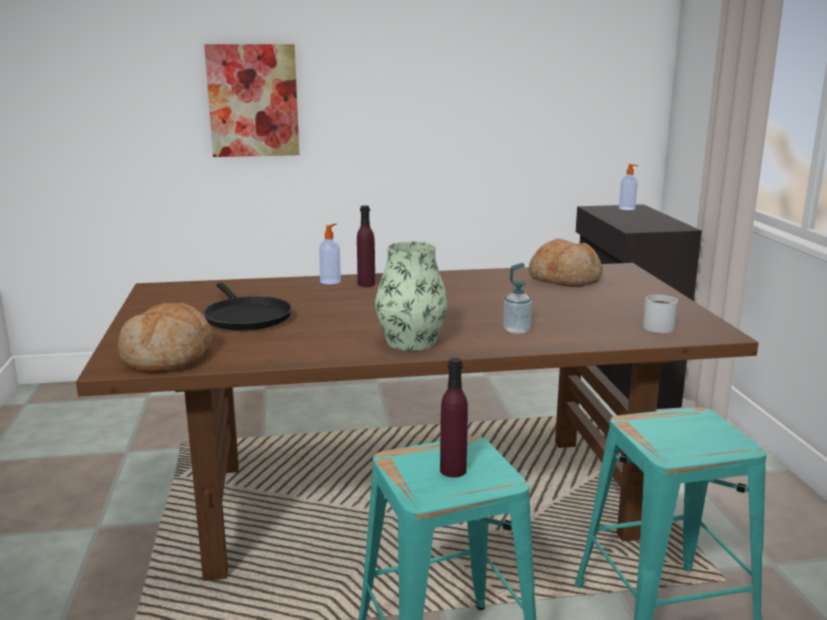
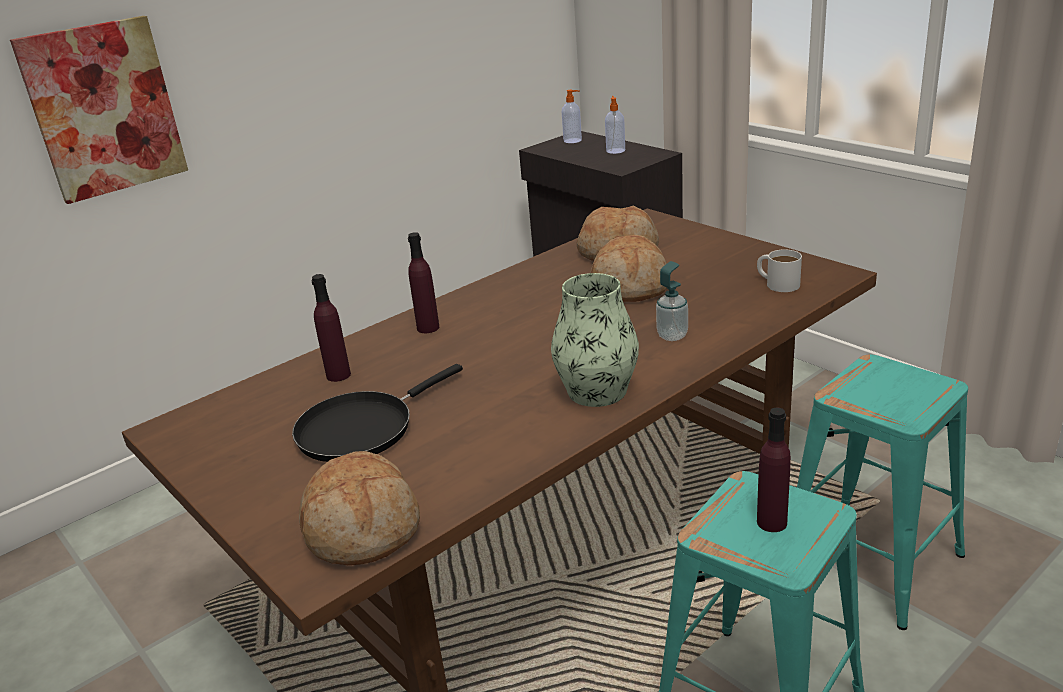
camera: 30 degrees left, 10 degrees up
black frying pan [203,283,292,331] -> black frying pan turned 105 degrees clockwise [292,364,463,462]
soap dispenser [319,224,341,284] -> soap dispenser moved to [605,96,625,154]
none -> purple bottle [312,274,351,382]
none -> bread [590,235,667,302]

